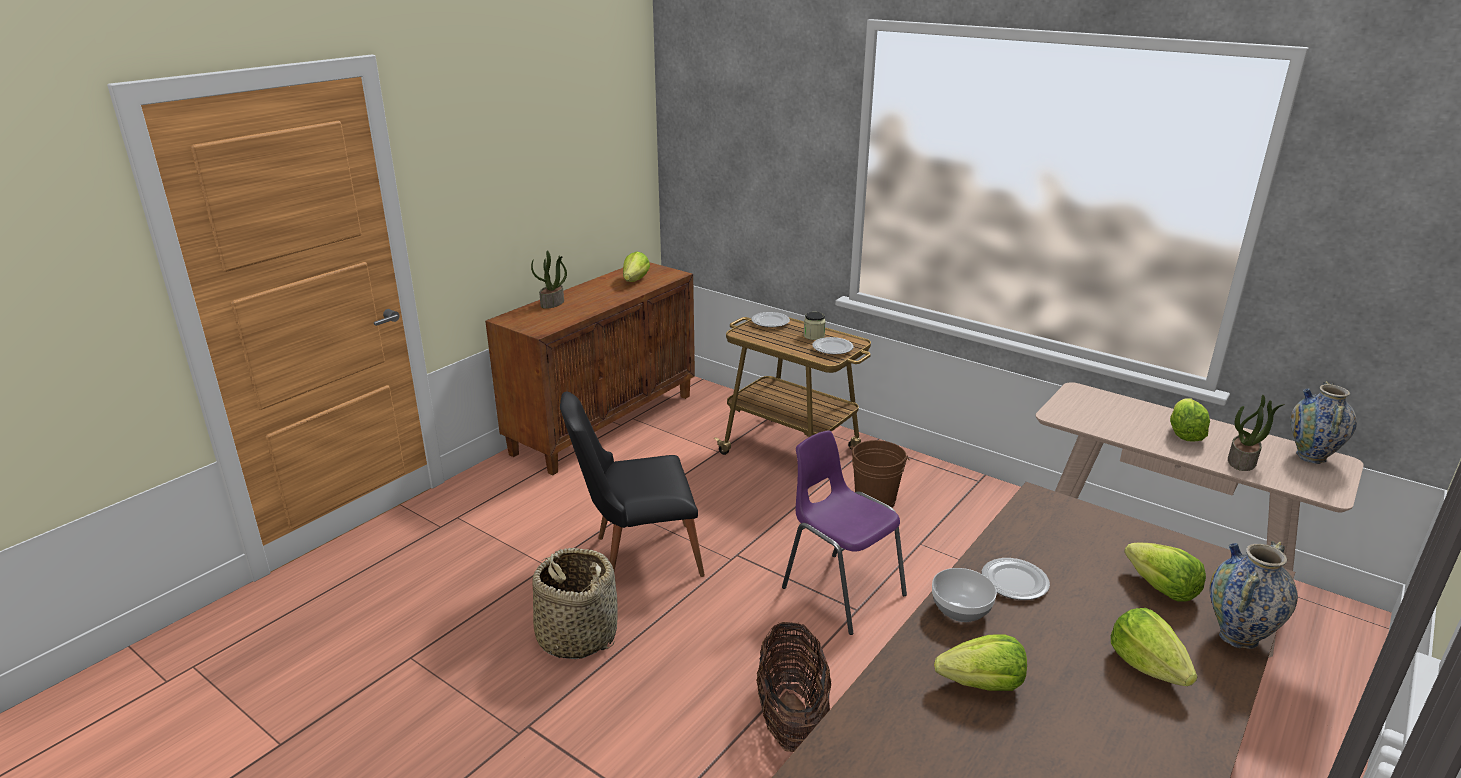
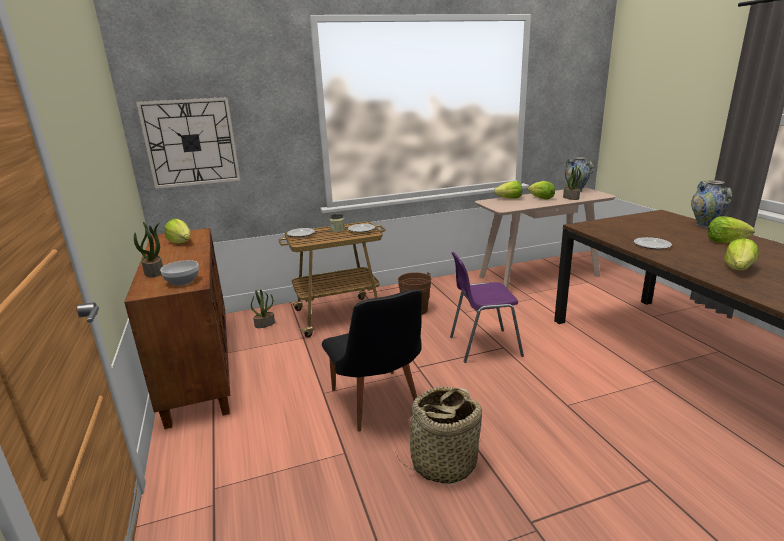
camera: 55 degrees left, 5 degrees down
black chair [560,392,705,577] -> black chair turned 45 degrees counterclockwise [322,290,422,432]
basket [756,621,831,752] -> none
bowl [932,568,997,622] -> bowl moved to [160,260,199,286]
lettuce [1124,543,1206,602] -> lettuce moved to [494,181,522,199]
none -> wall clock [136,97,240,189]
none -> potted plant [251,290,275,328]

